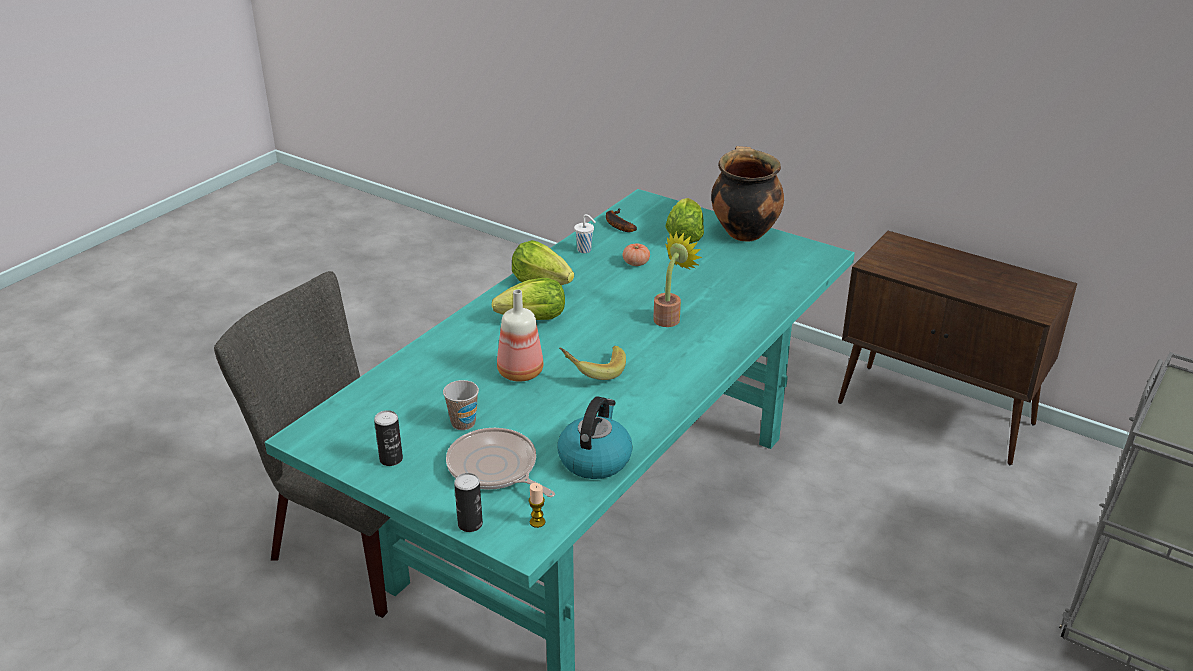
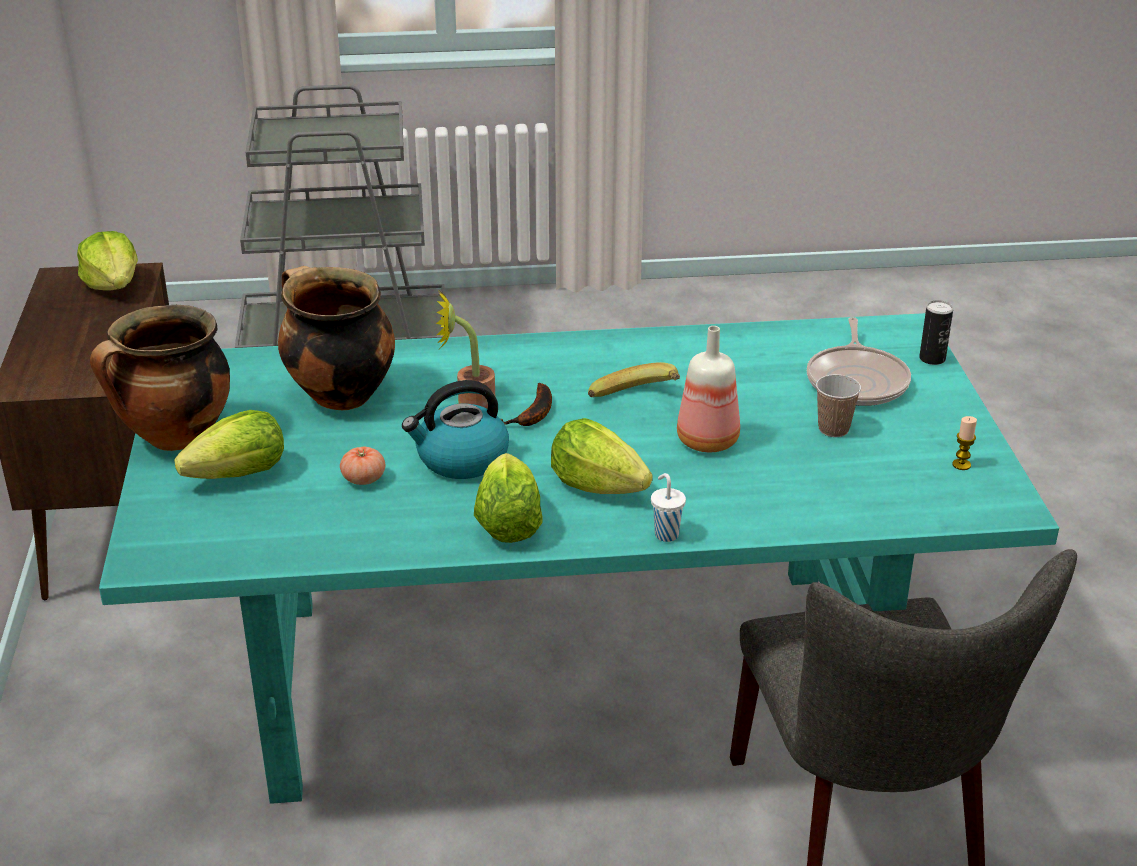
camera: 130 degrees left, 0 degrees up
can [374,410,403,466] -> none
candle [528,483,545,528] -> candle moved to [952,416,977,470]
kettle [557,396,633,479] -> kettle moved to [402,380,509,479]
white cup [574,214,596,253] -> white cup moved to [651,473,686,542]
banana [606,209,637,232] -> banana moved to [501,383,552,426]
none -> lettuce [77,231,138,291]
none -> cooking pot [278,266,395,410]

